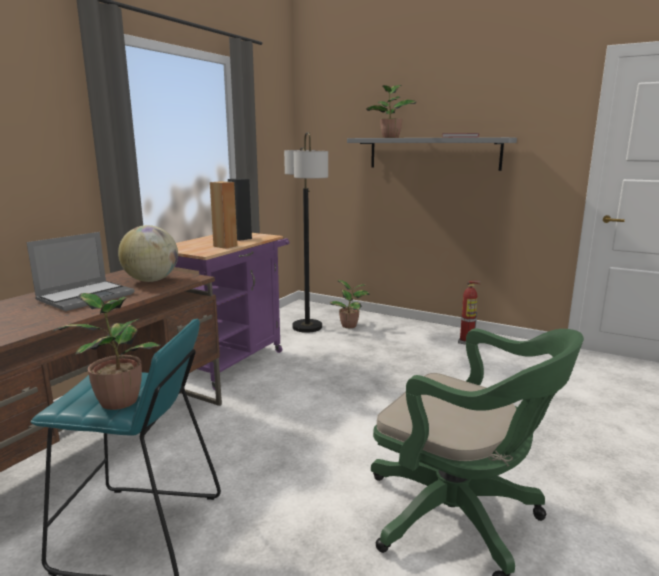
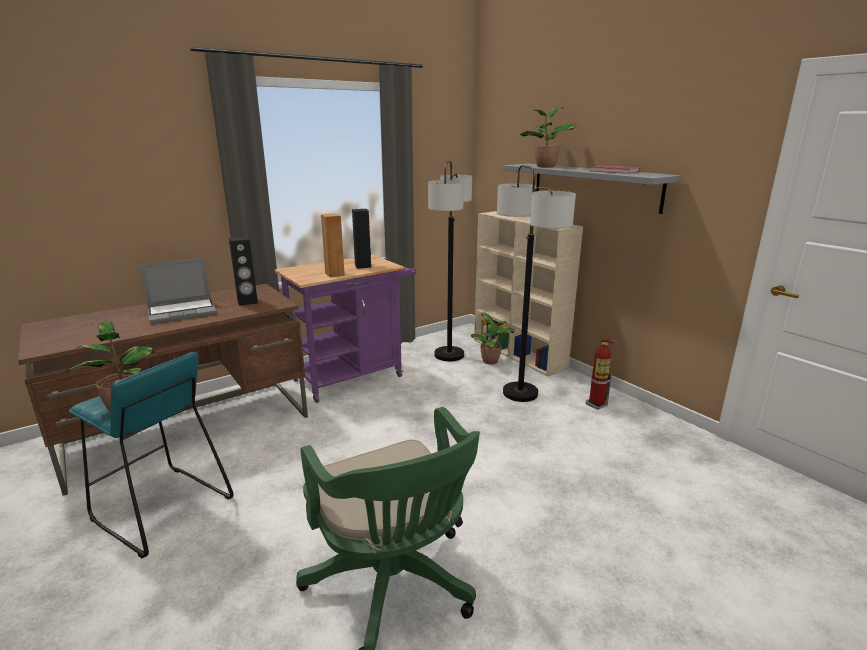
camera: 25 degrees right, 5 degrees up
globe [118,225,178,282] -> black speaker [229,237,258,306]
none -> beige bookcase [474,211,583,377]
none -> floor lamp [497,165,576,402]

